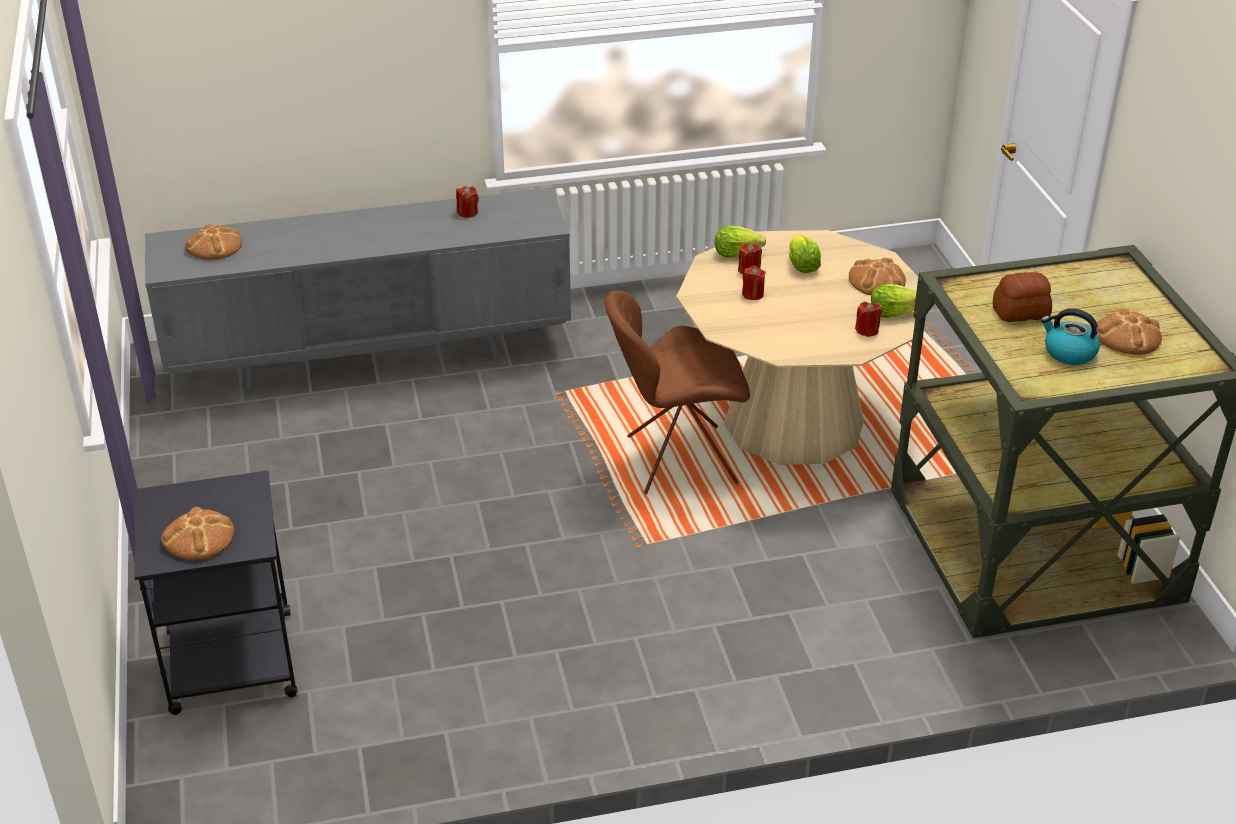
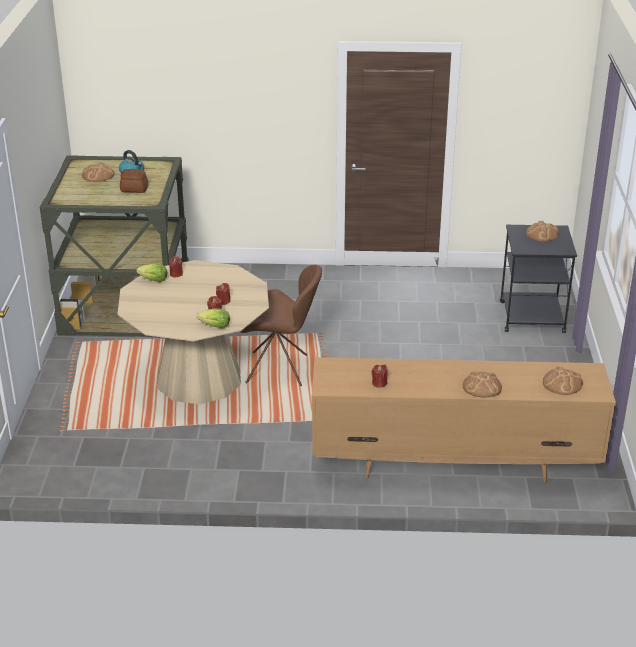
camera: 165 degrees left, 5 degrees down
grey cabinet [145,188,571,395] -> brown cabinet [312,357,616,483]
lettuce [789,234,821,273] -> none
bread [849,258,906,295] -> bread moved to [462,371,502,397]

